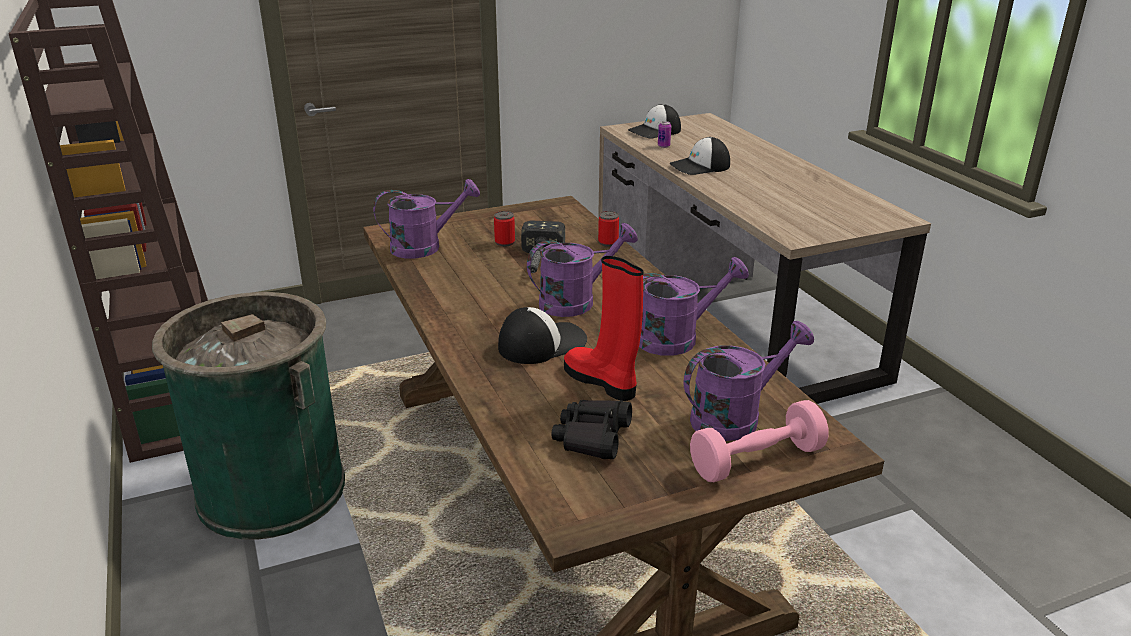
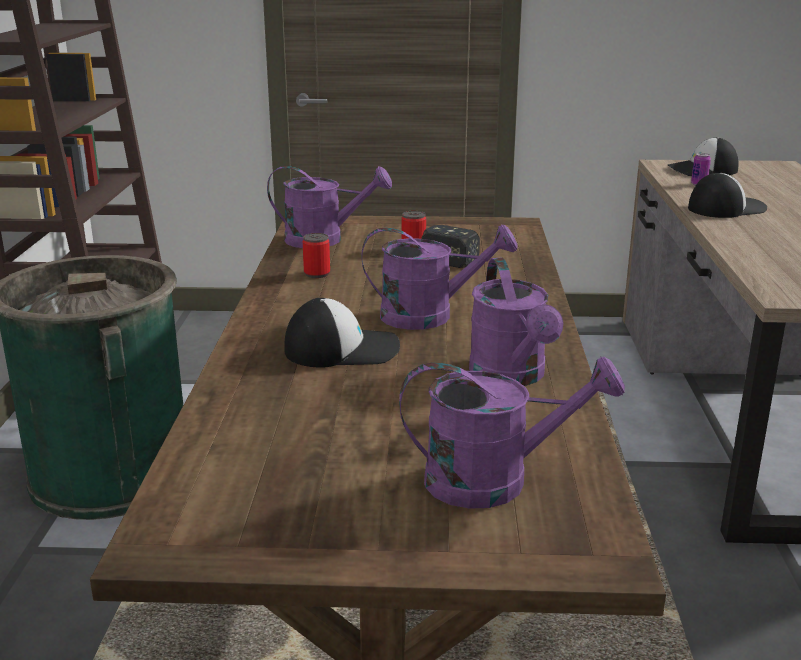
camera: 25 degrees right, 5 degrees down
black binoculars [551,400,632,459] -> none
red boot [564,256,644,401] -> none
can [598,211,619,247] -> can moved to [303,233,330,278]
purple watering can [639,257,749,356] -> purple watering can turned 75 degrees clockwise [469,258,563,386]
cap [669,137,730,175] -> cap turned 150 degrees clockwise [688,173,767,218]
pink dumbbell [690,400,828,482] -> none

